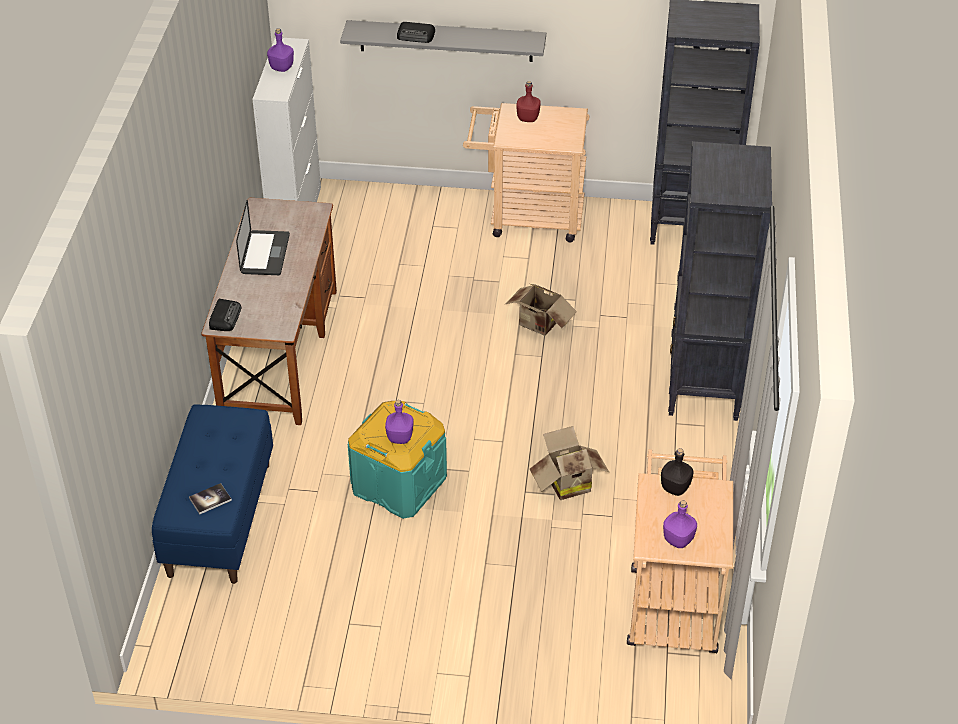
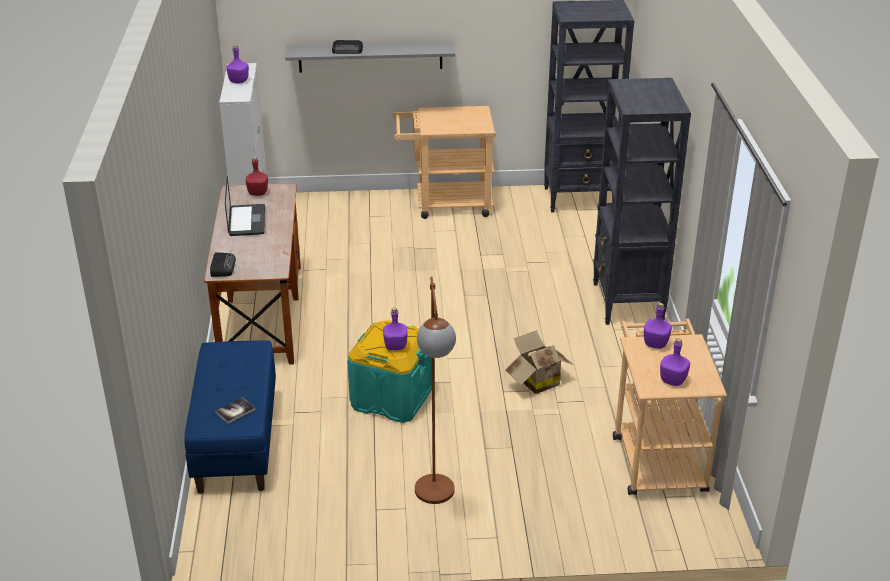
camera: 10 degrees left, 10 degrees down
cardboard box [506,284,577,336] -> none
red bottle [516,81,541,122] -> red bottle moved to [246,157,268,196]
black bottle [661,448,694,496] -> purple bottle [644,303,672,349]
none -> brown floor lamp [415,277,456,504]

